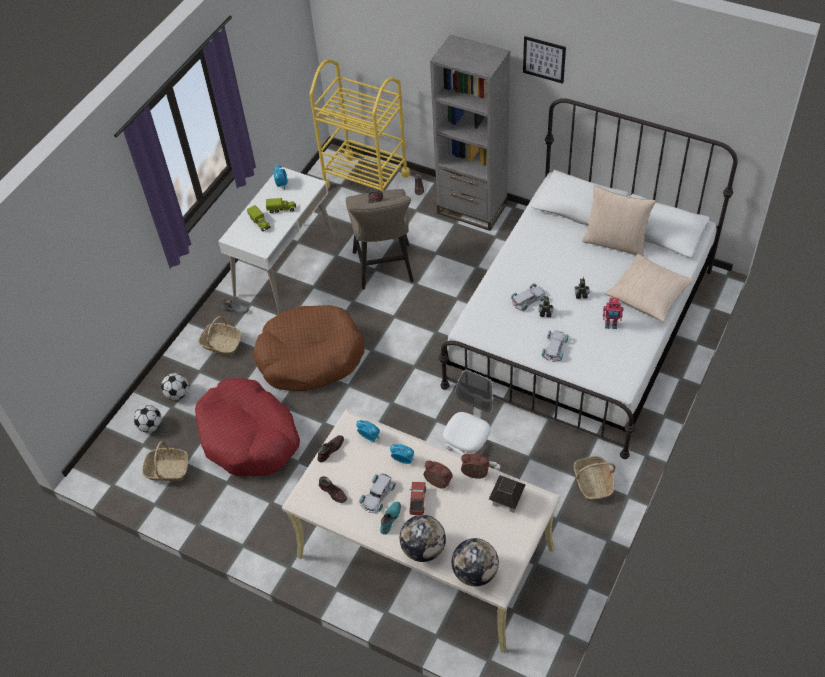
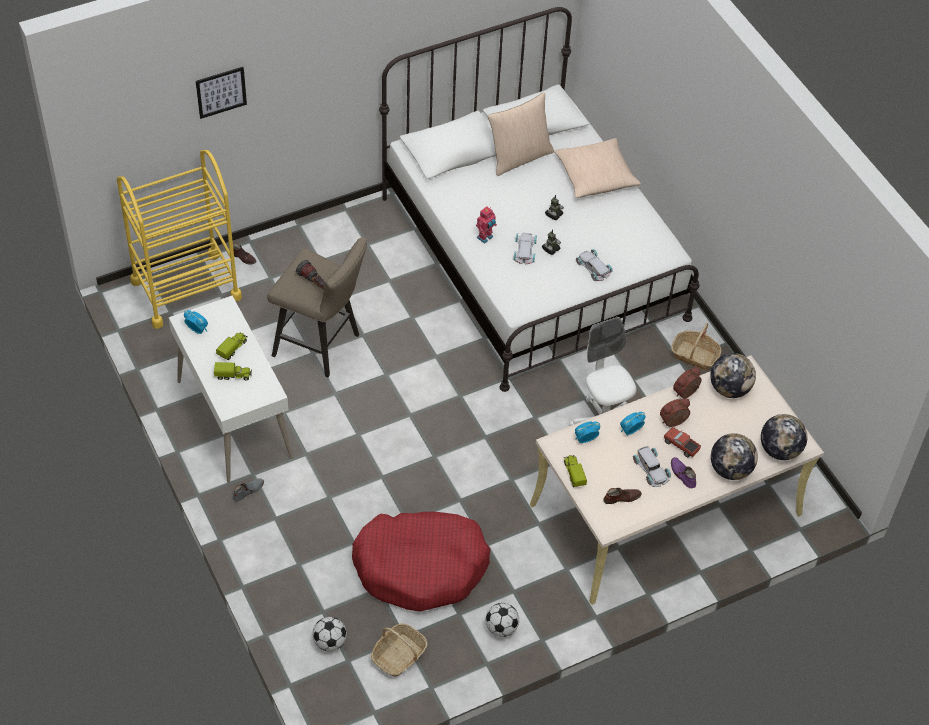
camera: 60 degrees left, 0 degrees up
football [161,373,189,400] -> football moved to [486,603,519,637]
basket [198,316,242,356] -> none
brown dog bed [253,305,364,391] -> none
brown shoe [317,435,344,462] -> toy truck [564,455,587,487]
turquoise shoe [380,502,401,535] -> purple shoe [671,457,696,488]
grey bookcase [430,35,510,231] -> none
toy house [489,475,525,513] -> globe [710,353,756,398]
picture [523,36,566,84] -> picture moved to [196,67,247,119]
toy robot [603,298,623,329] -> toy robot moved to [476,206,497,244]

